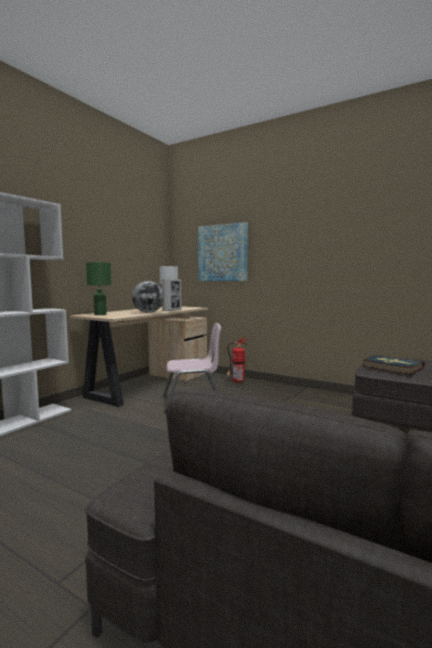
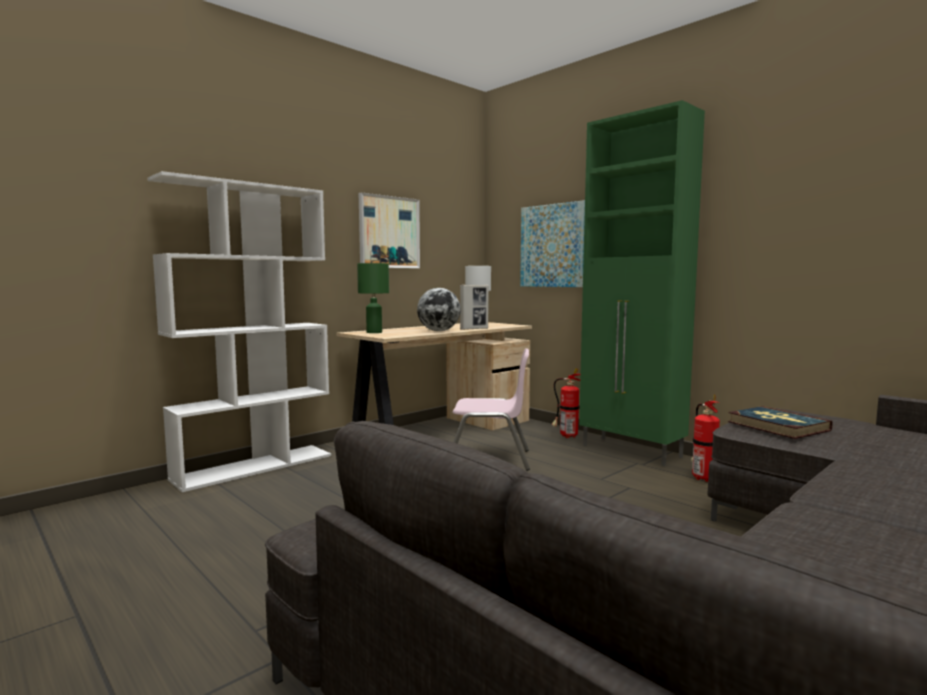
camera: 15 degrees right, 0 degrees up
none -> picture [359,192,420,268]
none -> green cabinet [579,100,705,466]
none -> fire extinguisher [691,394,720,482]

